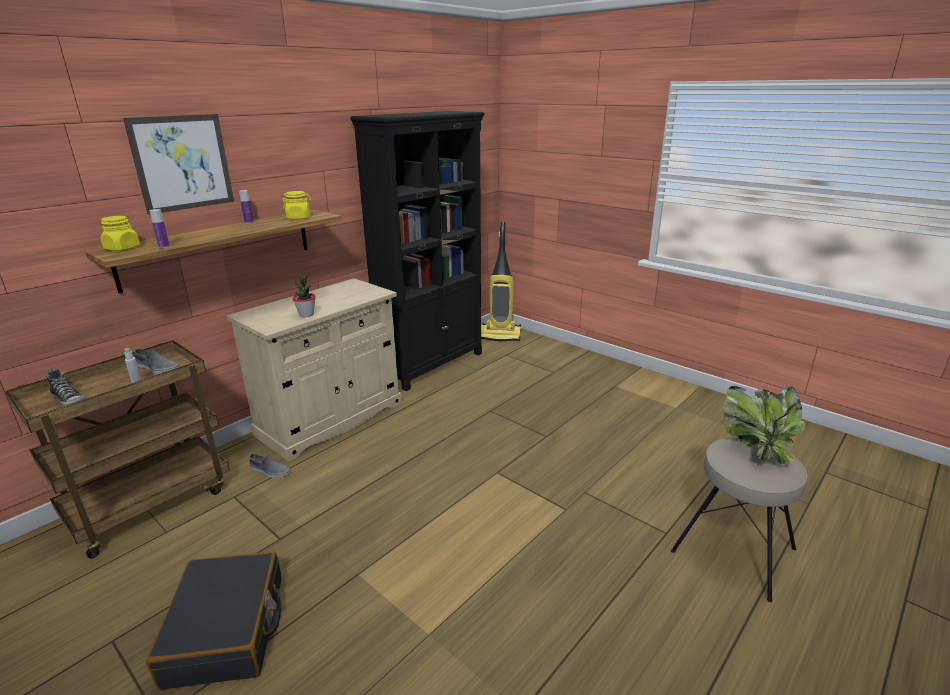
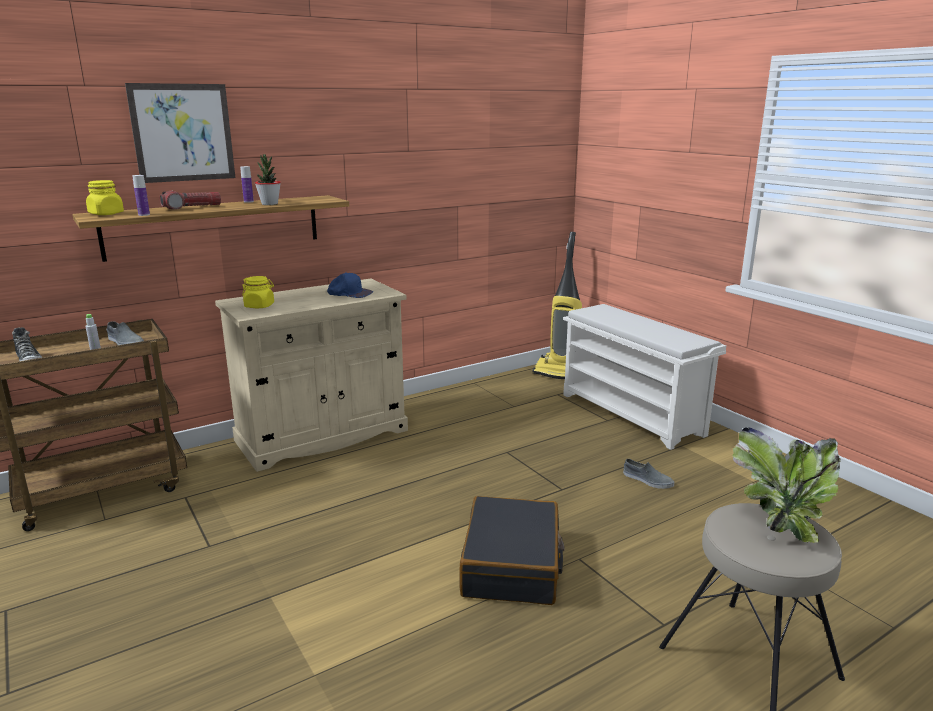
camera: 15 degrees right, 5 degrees down
black suitcase [146,551,282,690] -> black suitcase moved to [459,496,565,605]
grey shoe [249,454,290,478] -> grey shoe moved to [623,459,674,489]
yellow jar [282,191,311,220] -> yellow jar moved to [242,276,274,308]
potted plant [293,274,316,317] -> potted plant moved to [255,154,281,205]
black bookcase [350,111,485,391] -> none
none -> flashlight [160,191,221,210]
none -> blue cap [327,272,373,298]
none -> white shoe rack [563,304,726,450]

